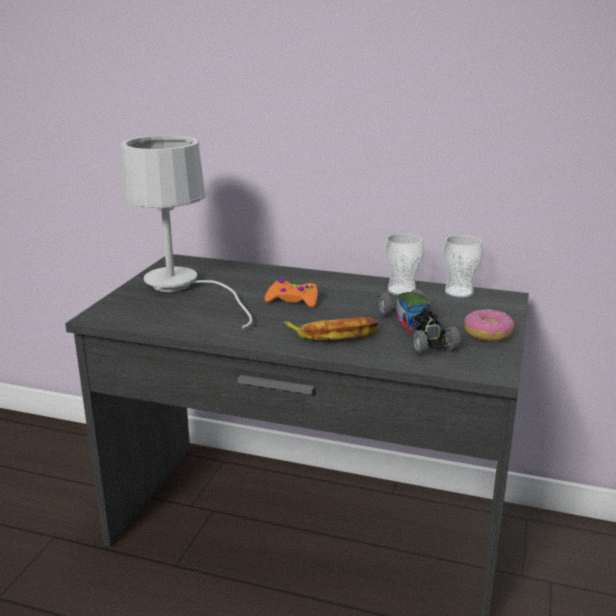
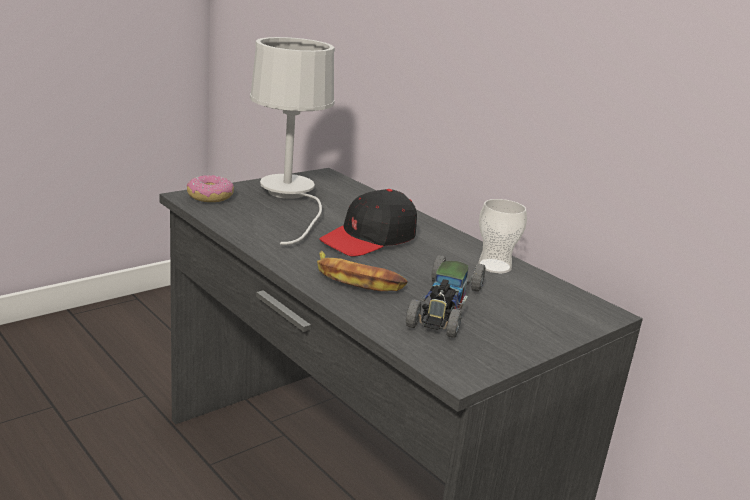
camera: 30 degrees right, 0 degrees up
orange game controller [265,279,318,308] -> black cap [319,189,417,257]
cup [442,235,483,297] -> none
donut [464,309,515,341] -> donut moved to [186,175,234,202]

